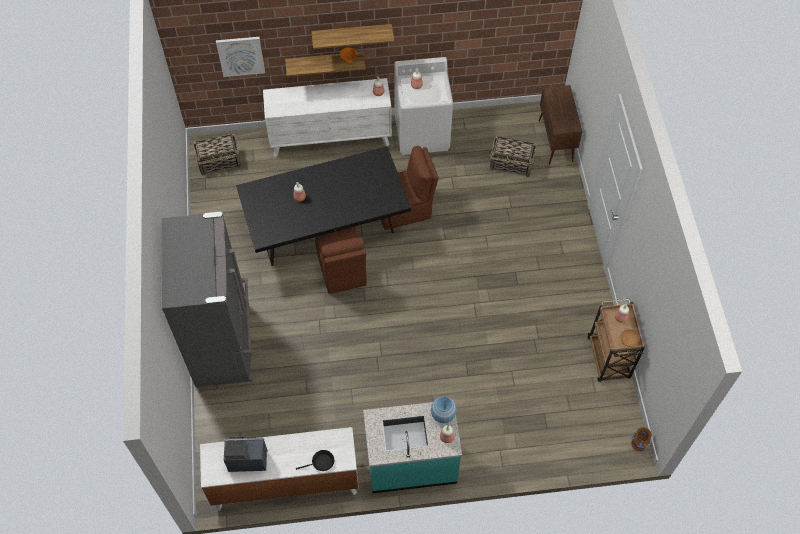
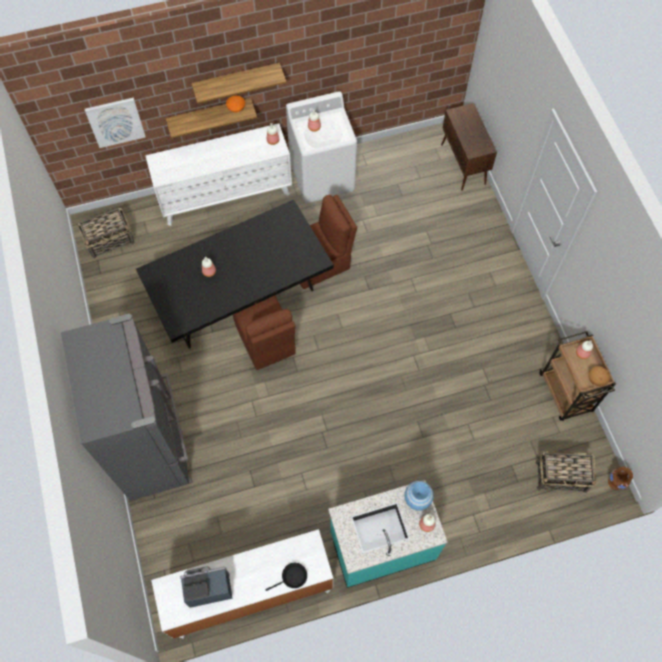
camera: 10 degrees left, 5 degrees up
basket [490,136,536,177] -> basket moved to [536,451,597,493]

